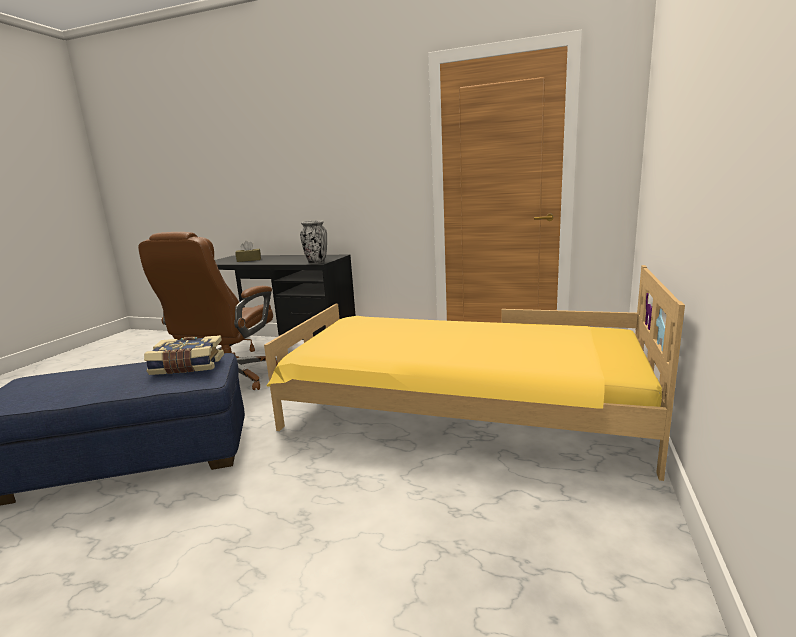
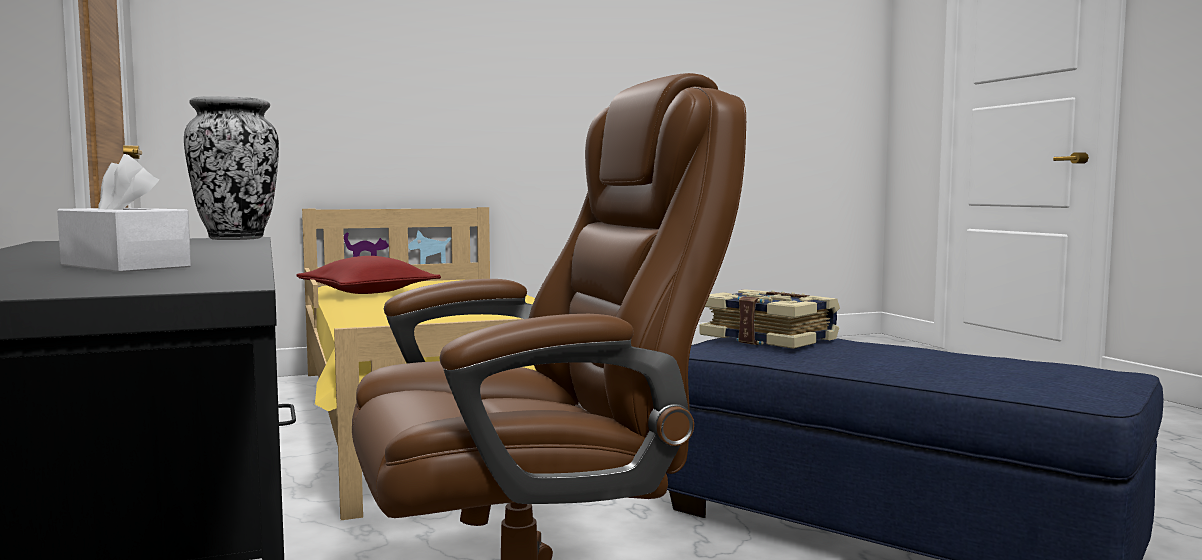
camera: 130 degrees left, 10 degrees down
brown tissue box [235,241,261,262] -> white tissue box [57,154,191,272]
none -> red pillow [296,256,441,294]

